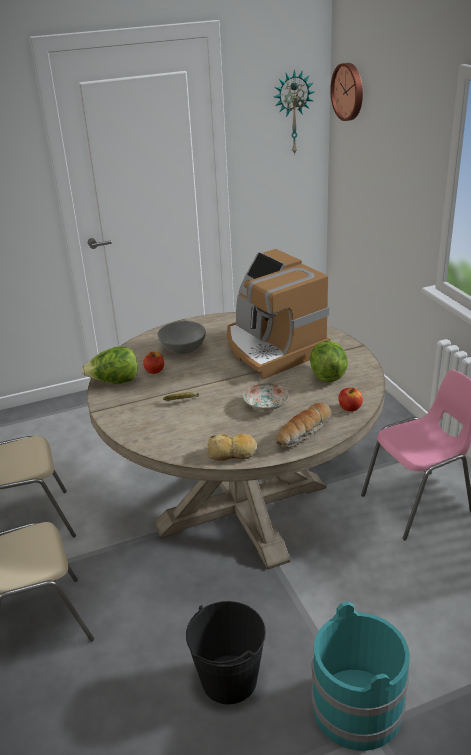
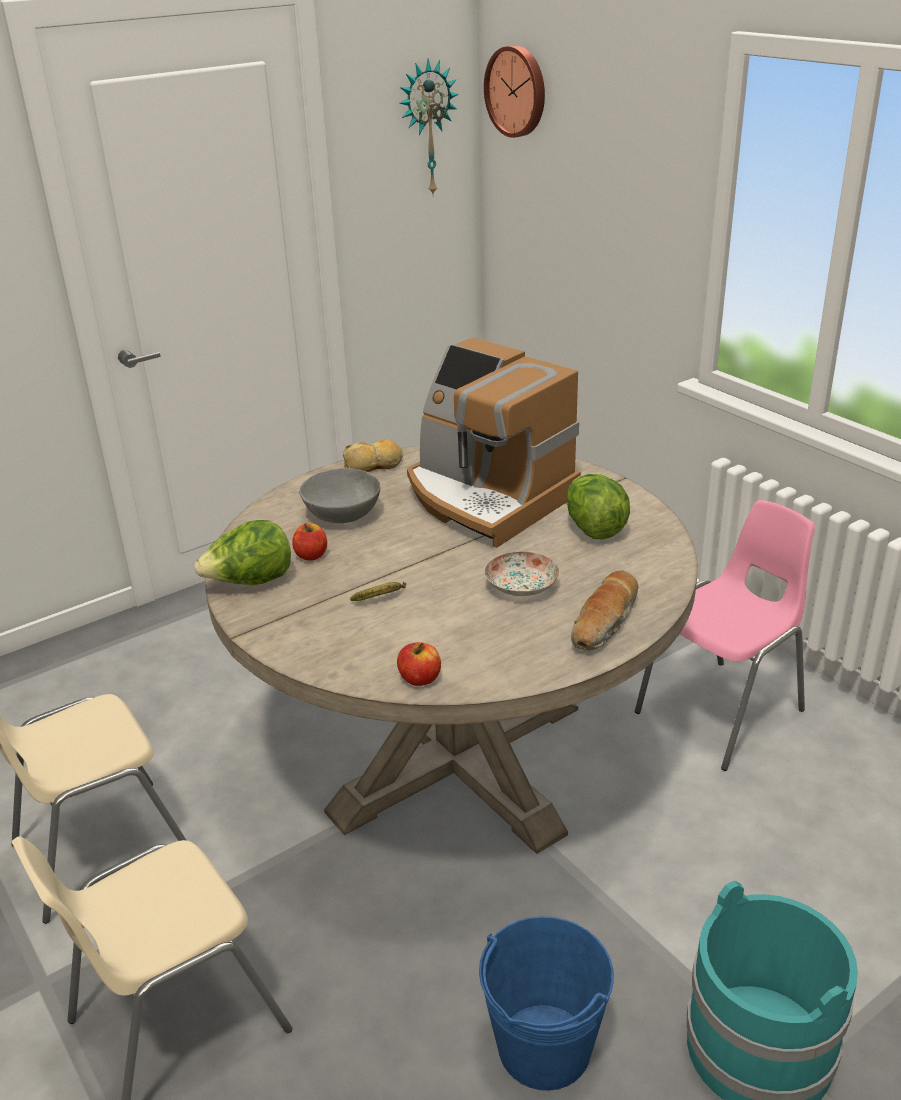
camera: 15 degrees left, 0 degrees up
black bucket [186,601,266,704] -> blue bucket [479,916,614,1091]
bread [208,433,257,461] -> bread moved to [343,439,403,472]
apple [338,387,363,411] -> apple moved to [397,642,441,686]

